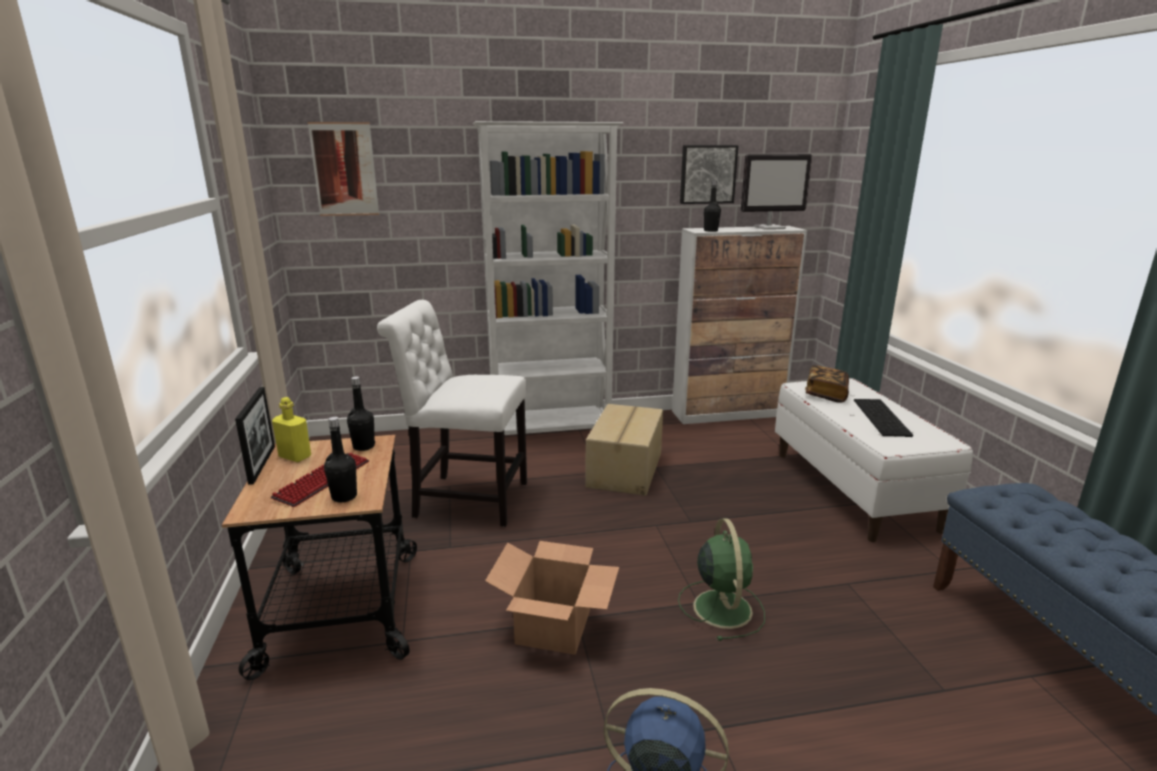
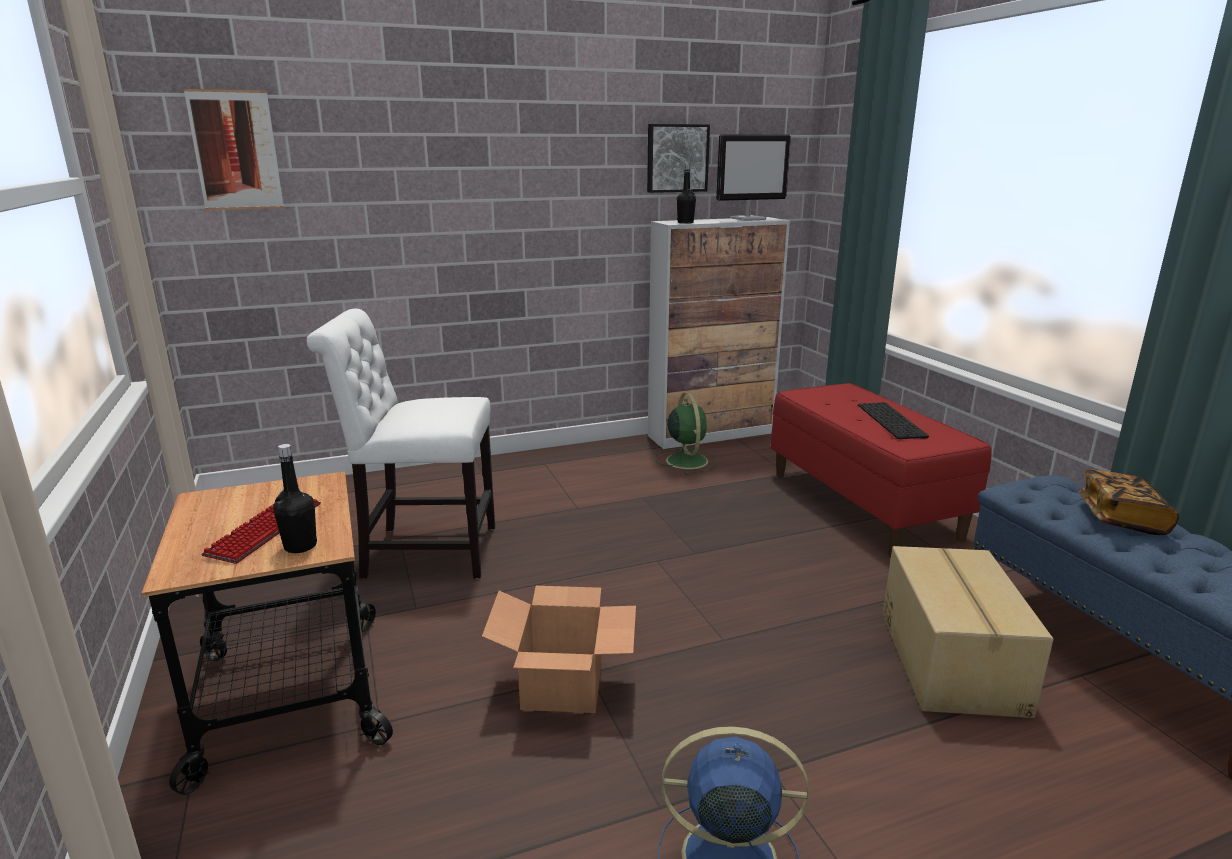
camera: 10 degrees left, 0 degrees up
picture frame [235,387,275,485] -> none
yellow bottle [272,397,311,462] -> none
black bottle [347,377,375,451] -> none
white bookcase [473,121,623,435] -> none
cardboard box [585,404,663,496] -> cardboard box moved to [883,546,1053,718]
green fan [678,518,765,641] -> green fan moved to [655,392,717,475]
white bench [775,378,973,542] -> red bench [771,383,992,556]
book [805,365,849,403] -> book moved to [1078,469,1179,535]

